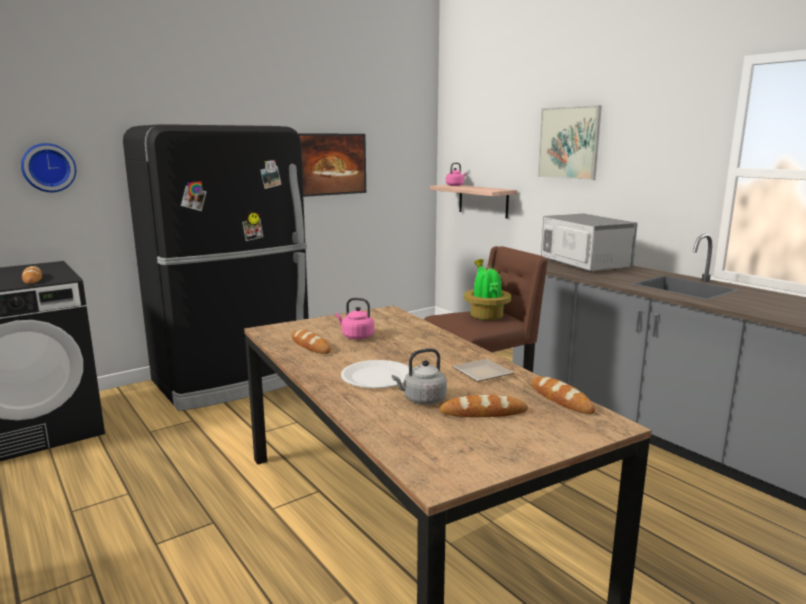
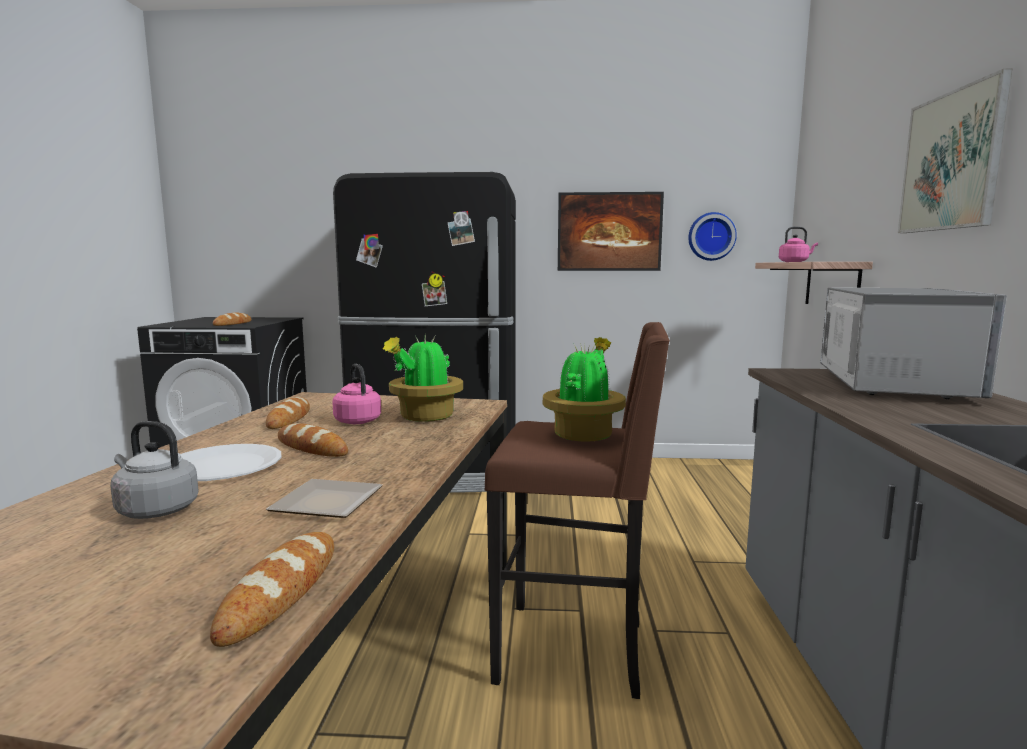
camera: 40 degrees right, 5 degrees down
wall clock [21,143,76,192] -> wall clock moved to [688,212,737,261]
bread [439,394,528,417] -> bread moved to [278,423,348,457]
none -> potted plant [383,334,463,422]

